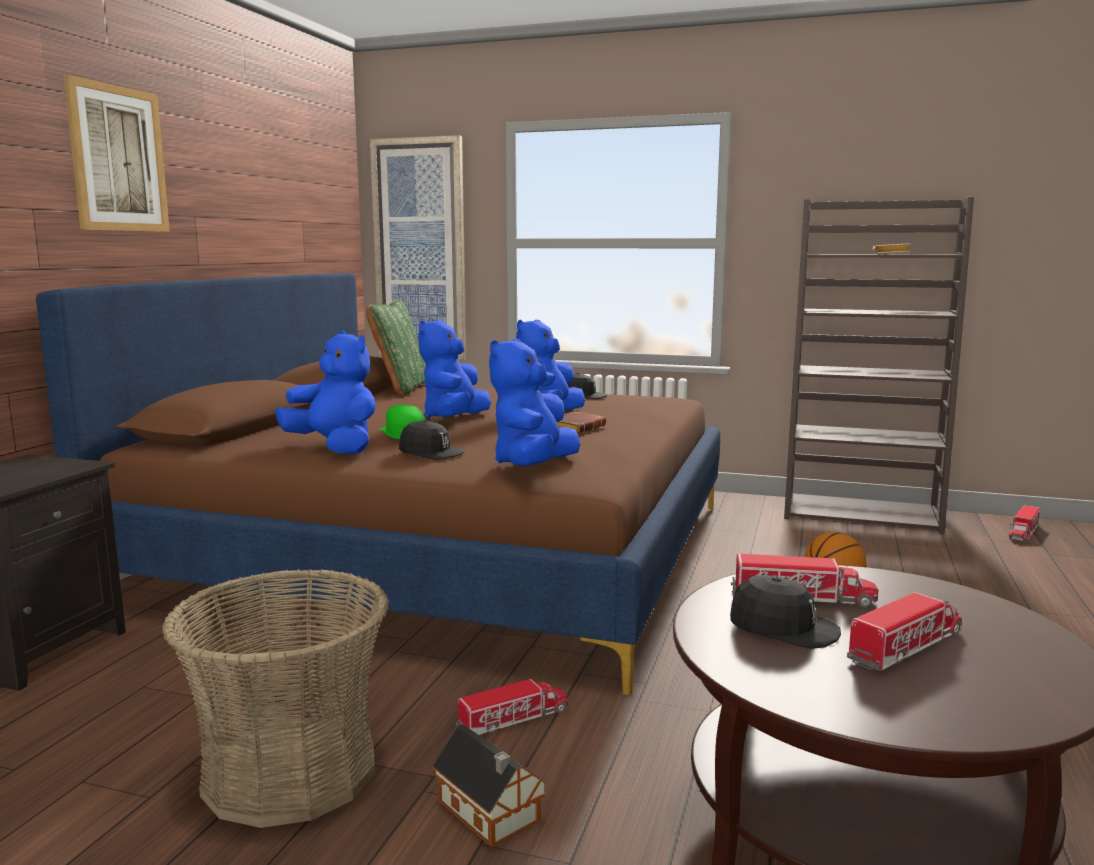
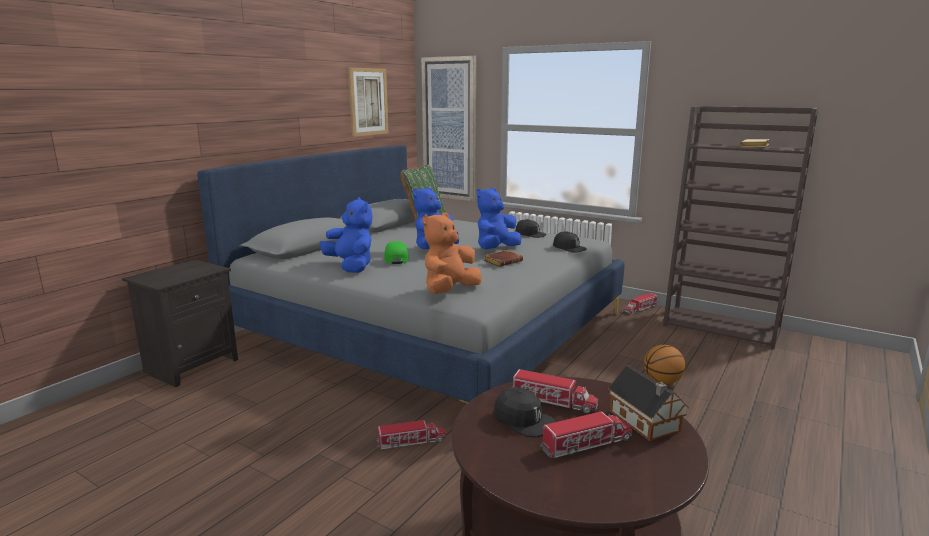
camera: 15 degrees right, 5 degrees up
brown bed [36,273,720,695] -> grey bed [197,145,625,404]
picture [63,74,170,232] -> picture moved to [348,67,389,137]
basket [162,569,389,828] -> none
black cap [399,420,464,460] -> black cap moved to [553,232,587,253]
toy house [432,724,548,847] -> toy house moved to [608,365,689,441]
blue plush toy [489,339,580,466] -> orange plush toy [422,212,482,294]
toy truck [1009,505,1040,542] -> toy truck moved to [624,293,657,314]

